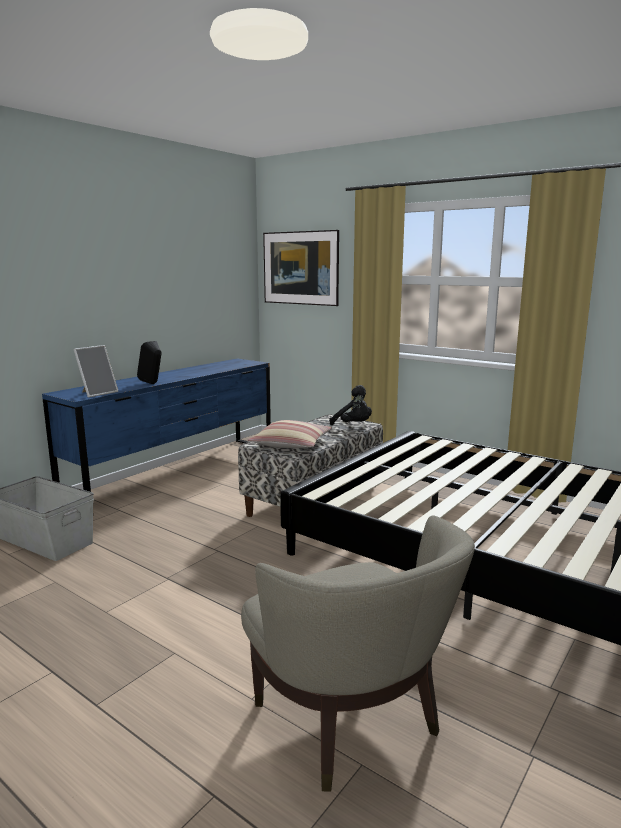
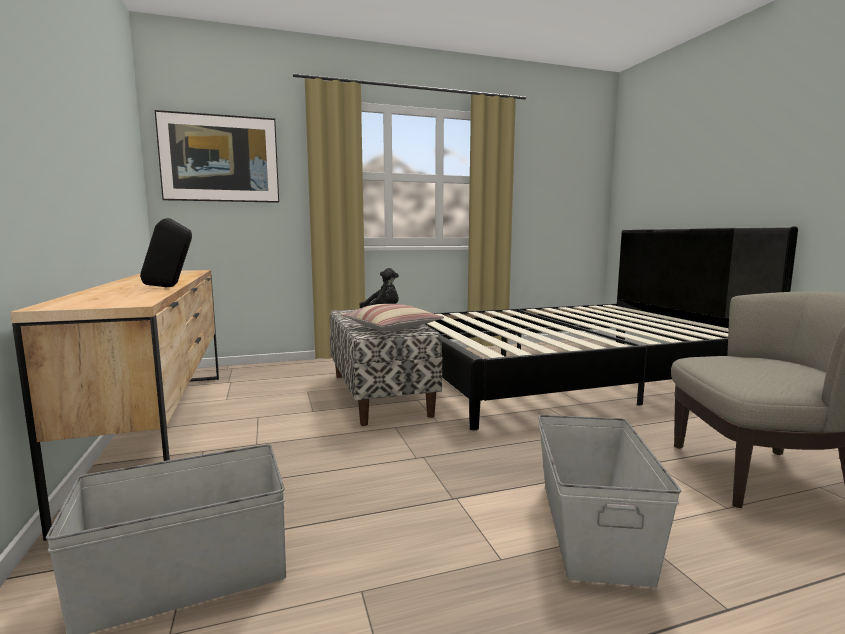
camera: 55 degrees left, 5 degrees down
blue dresser [42,359,271,492] -> brown dresser [11,270,219,541]
picture frame [73,345,118,398] -> none
none -> grey storage box [538,415,681,587]

